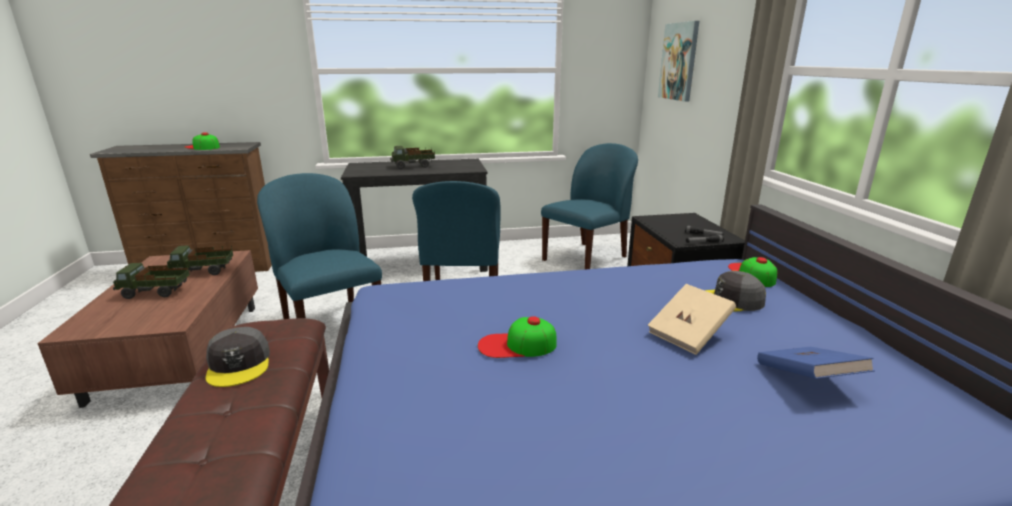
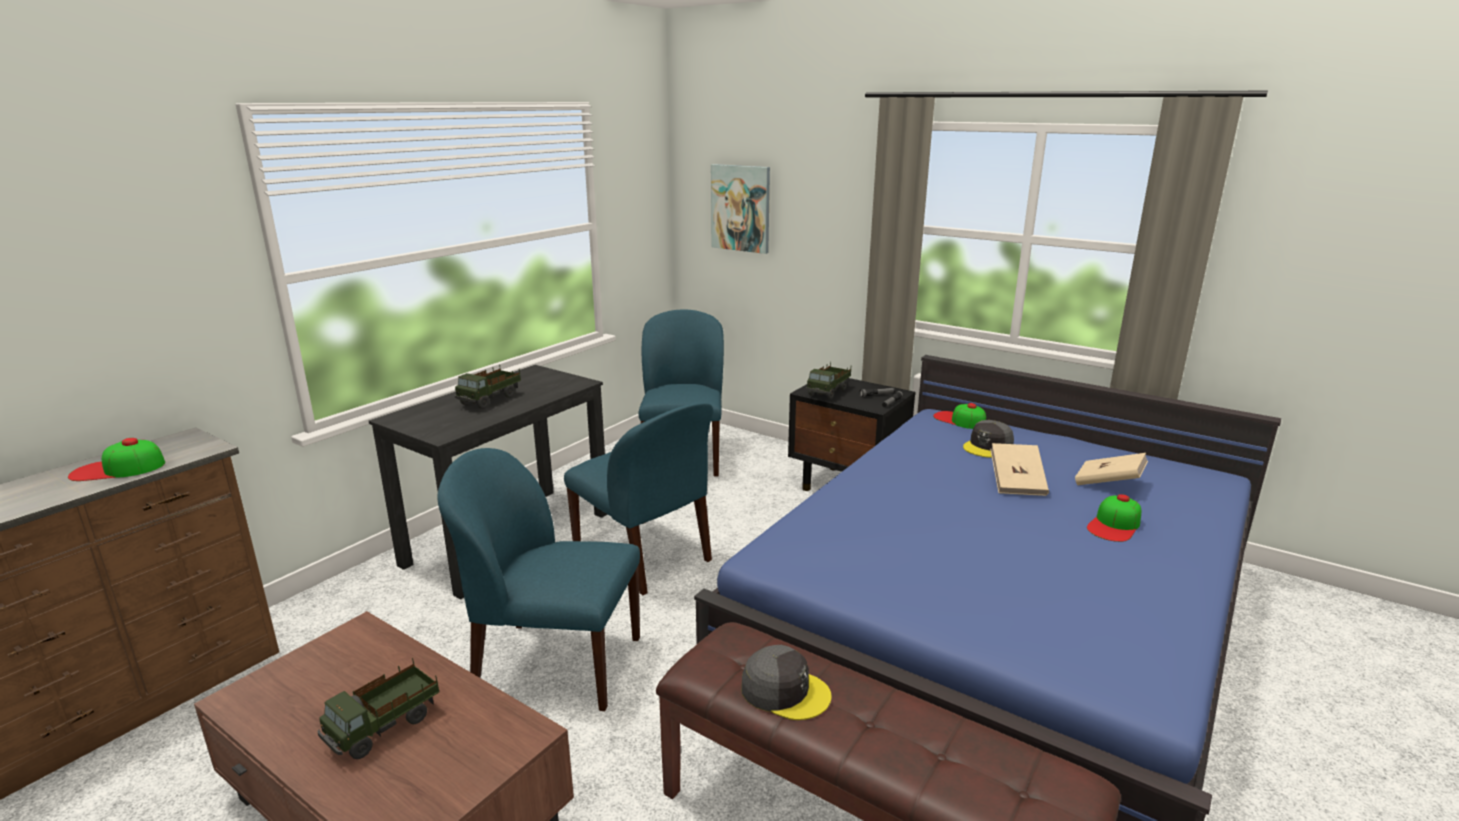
camera: 45 degrees left, 0 degrees up
toy truck [167,245,233,275] -> toy truck moved to [806,362,851,400]
cap [478,316,557,358] -> cap moved to [1087,494,1141,542]
blue book [757,347,875,379] -> beige book [1075,453,1148,485]

